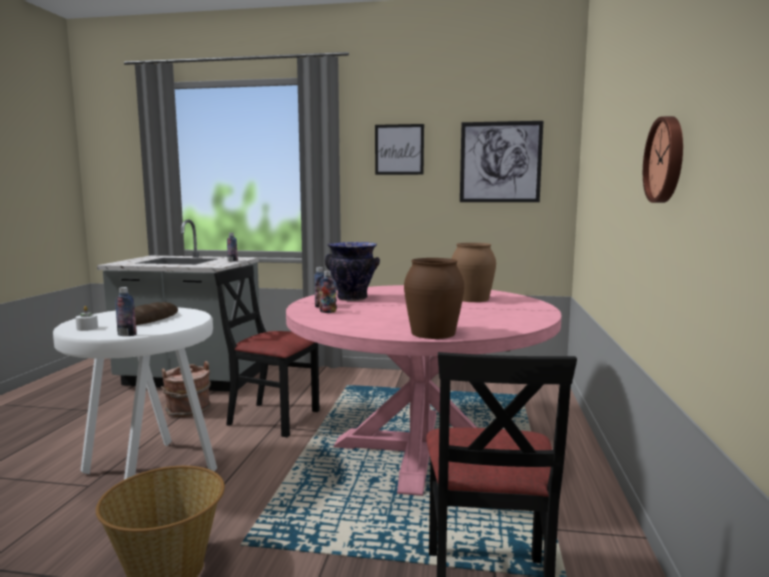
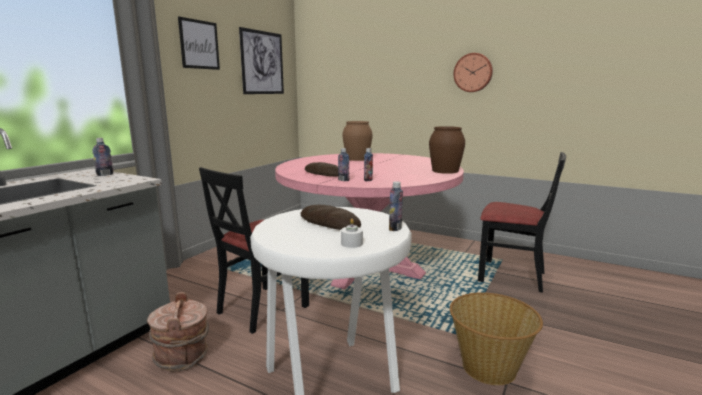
camera: 70 degrees left, 5 degrees up
vase [325,242,380,301] -> bread [305,162,338,177]

